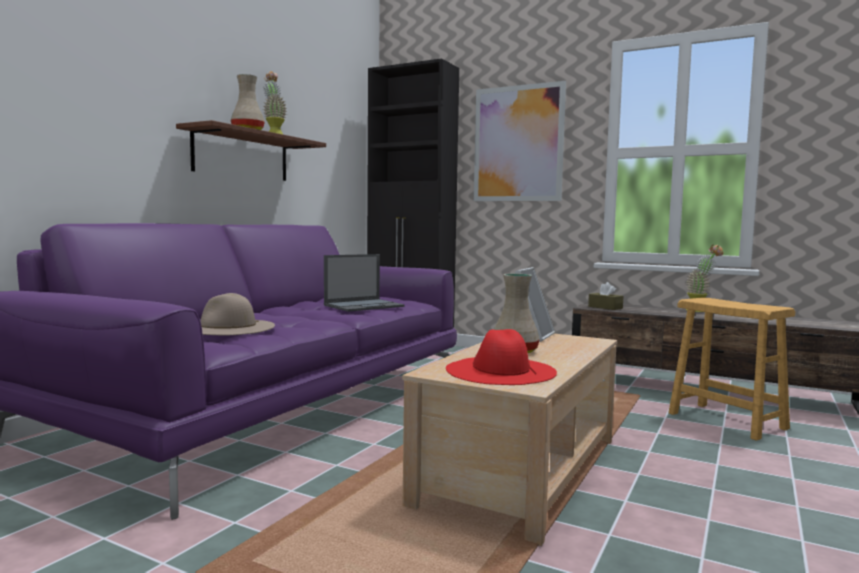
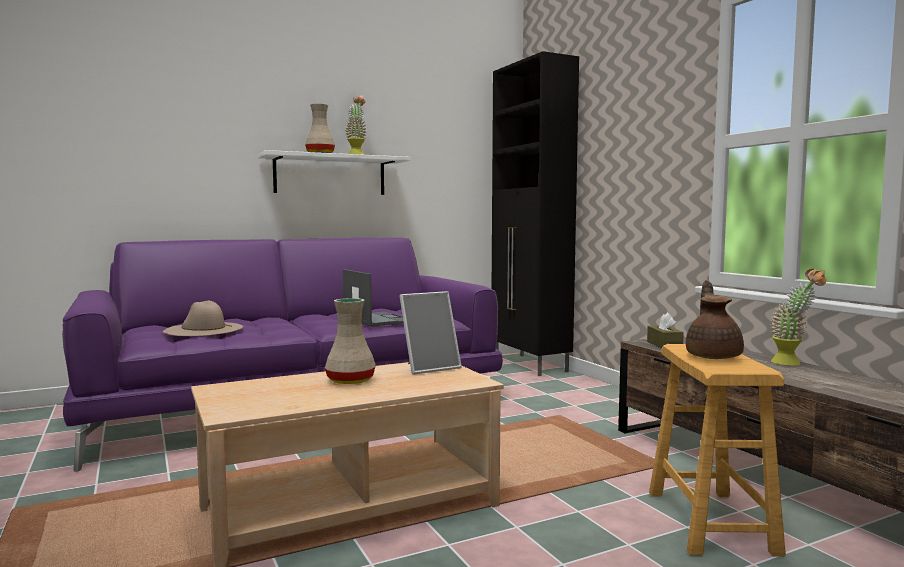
camera: 35 degrees right, 0 degrees up
brown shelf [176,120,326,181] -> white shelf [258,150,411,195]
laptop [324,254,405,312] -> laptop turned 120 degrees counterclockwise [343,269,404,327]
red hat [446,329,557,385] -> none
picture [474,81,566,201] -> none
none -> brown teapot [686,280,744,359]

